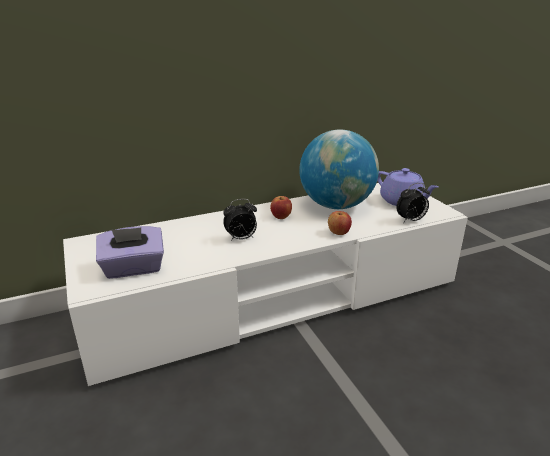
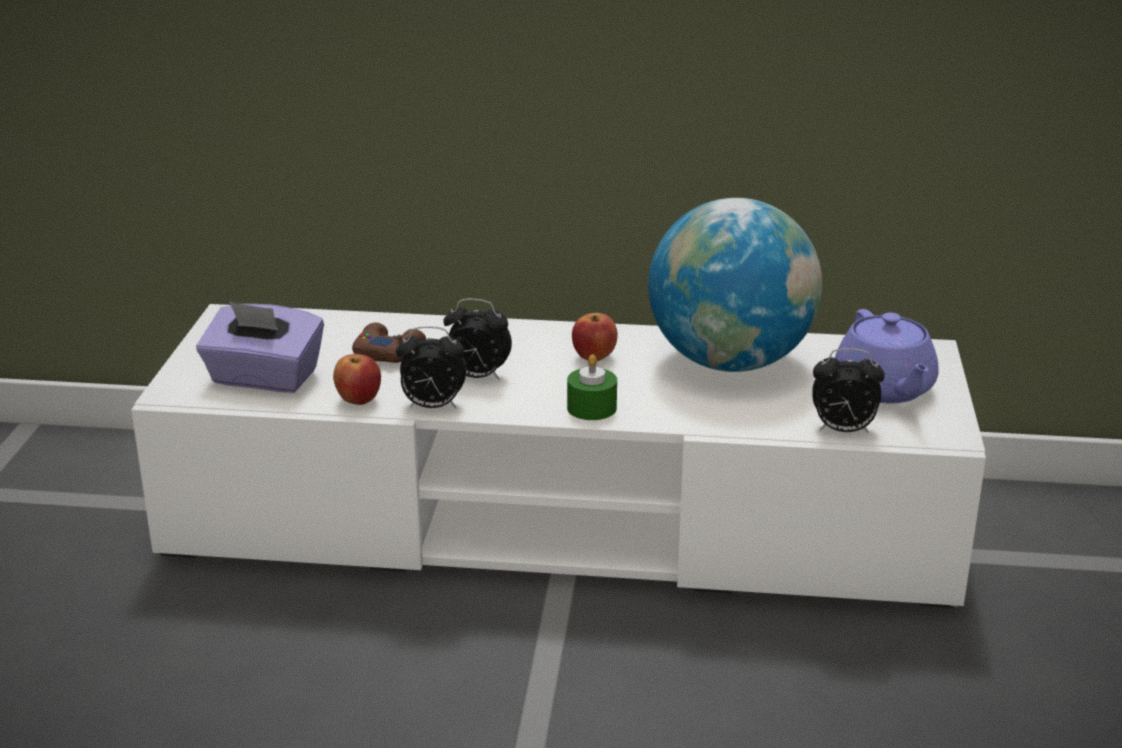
camera: 30 degrees right, 0 degrees up
apple [328,211,352,235] -> apple moved to [333,354,381,405]
none -> brown game controller [352,323,426,363]
none -> alarm clock [396,326,467,409]
none -> green candle [567,355,617,420]

